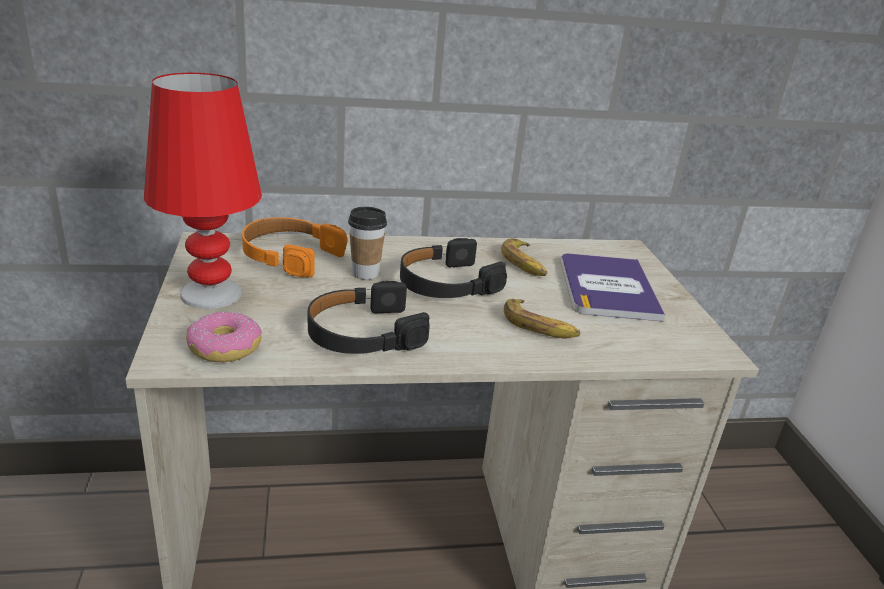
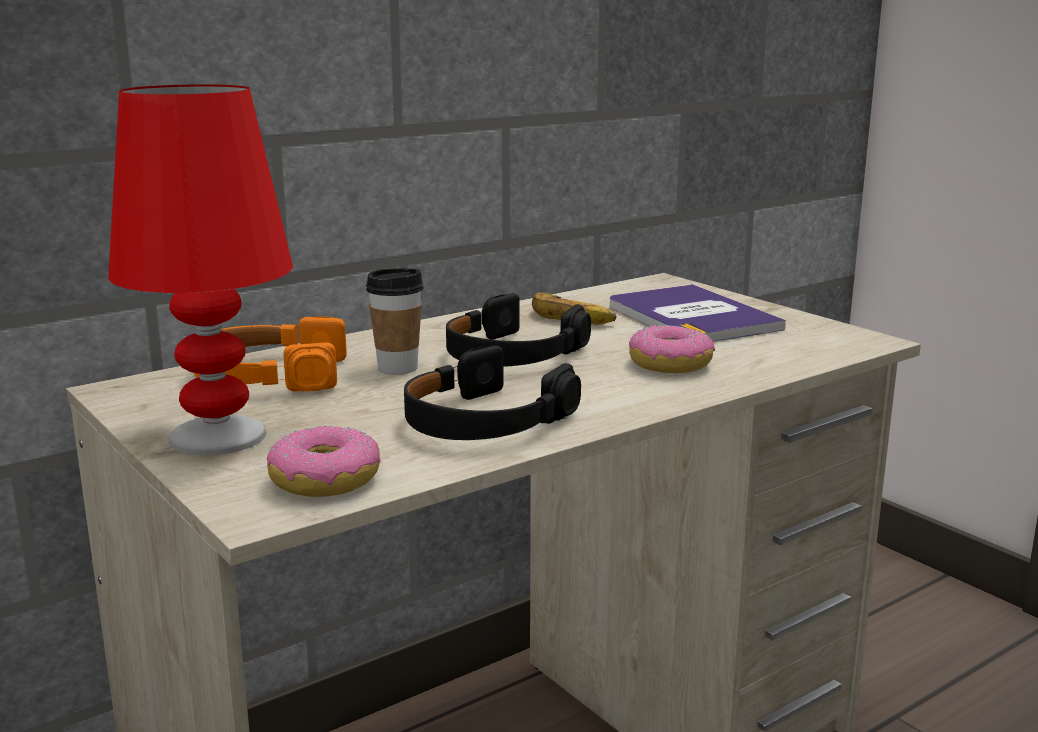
camera: 25 degrees left, 10 degrees down
banana [504,299,580,339] -> donut [629,325,715,373]

